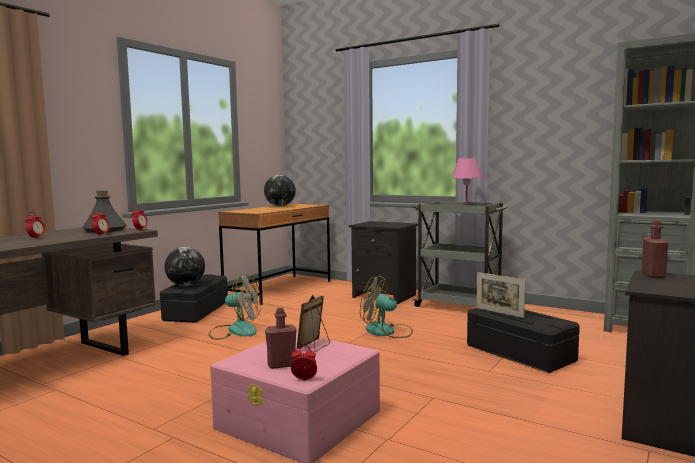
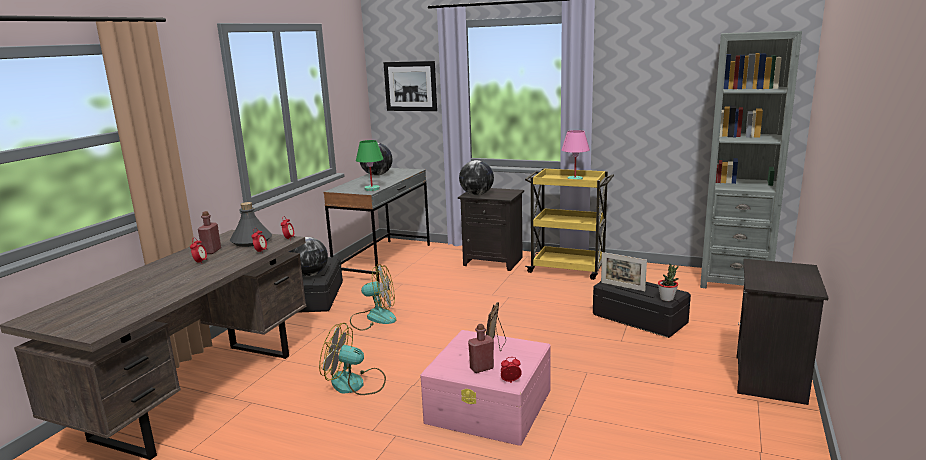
camera: 10 degrees left, 10 degrees up
brown desk [218,204,330,305] -> grey desk [323,168,430,282]
fan [360,275,413,338] -> fan moved to [319,323,386,395]
grey cart [412,201,509,307] -> yellow cart [525,168,614,280]
red bottle [641,220,668,278] -> red bottle moved to [198,211,221,254]
none -> green table lamp [356,140,383,191]
none -> picture [383,61,437,111]
none -> globe [459,160,494,195]
none -> potted plant [658,264,679,301]

